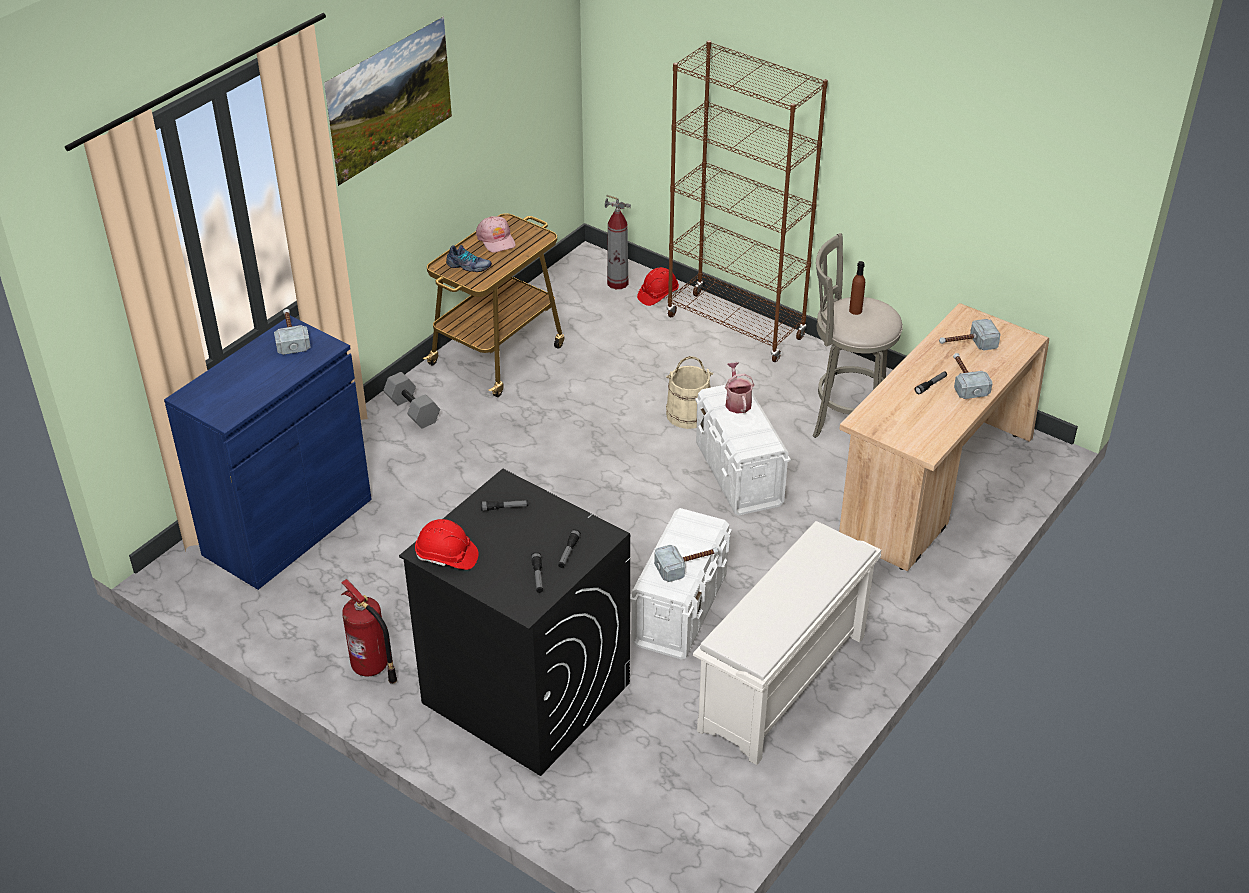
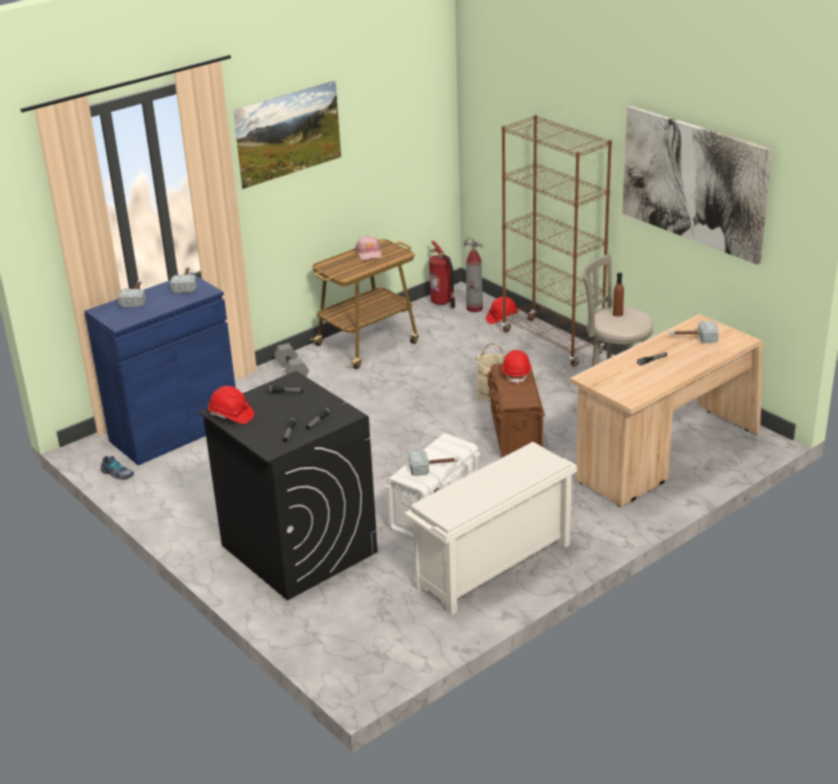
camera: 15 degrees right, 10 degrees down
fire extinguisher [341,579,397,684] -> fire extinguisher moved to [429,241,455,308]
shoe [446,245,492,272] -> shoe moved to [101,456,134,480]
white storage box [695,385,791,516] -> brown storage box [488,363,545,457]
watering can [725,362,754,414] -> red hard hat [502,350,531,384]
hammer [953,353,992,399] -> hammer moved to [118,280,146,308]
none -> picture [622,106,772,265]

